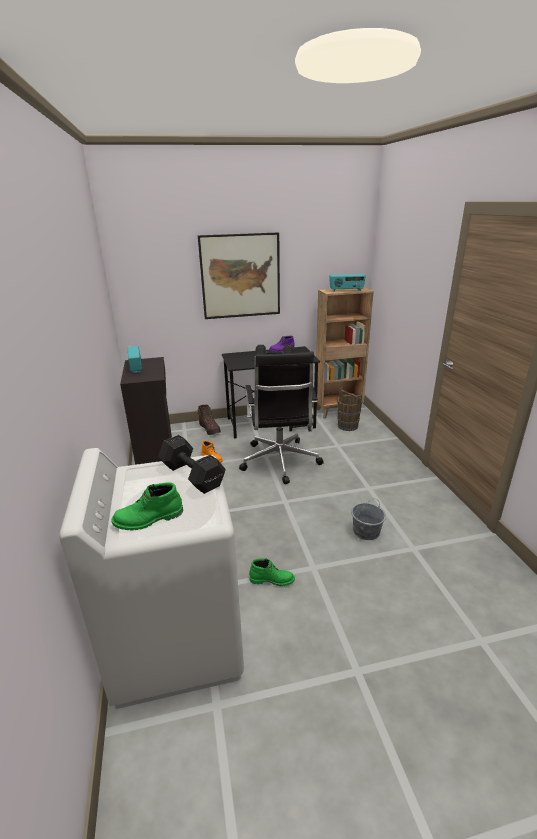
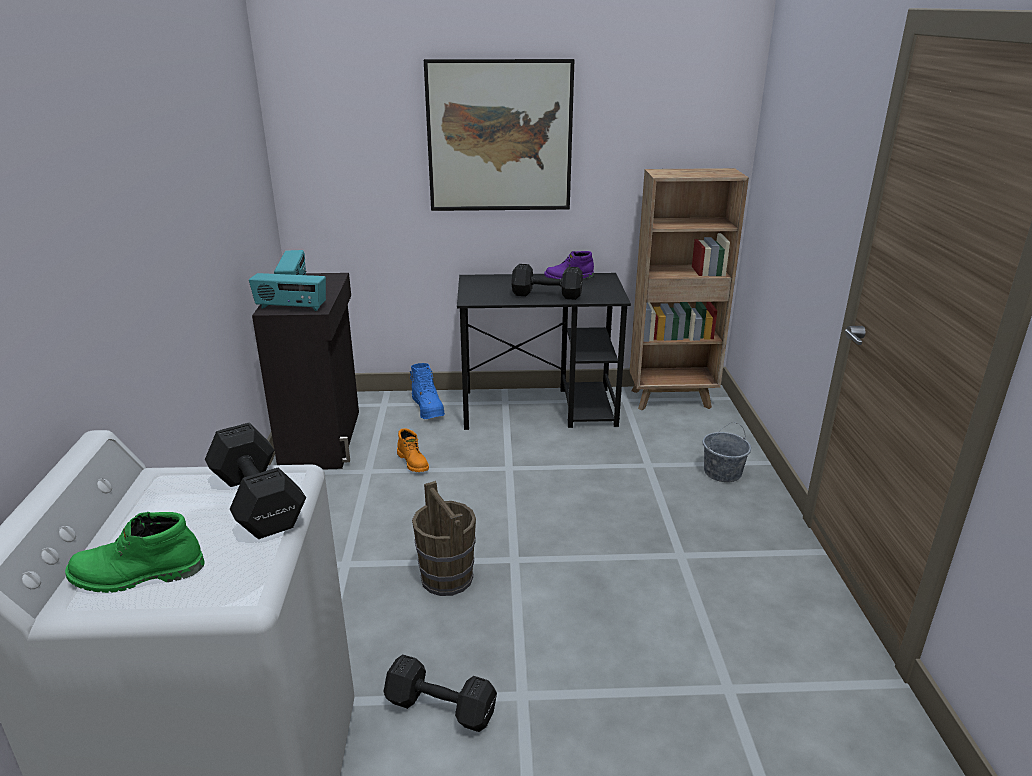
camera: 10 degrees right, 0 degrees up
brown boot [197,405,221,435] -> blue boot [410,363,445,419]
black office chair [239,352,324,484] -> none
green boot [249,559,295,586] -> black dumbbell [384,654,497,732]
radio [329,274,366,292] -> radio moved to [249,273,326,311]
brown bucket [337,387,362,431] -> brown bucket moved to [412,481,476,596]
grey bucket [351,503,386,540] -> grey bucket moved to [703,422,751,482]

